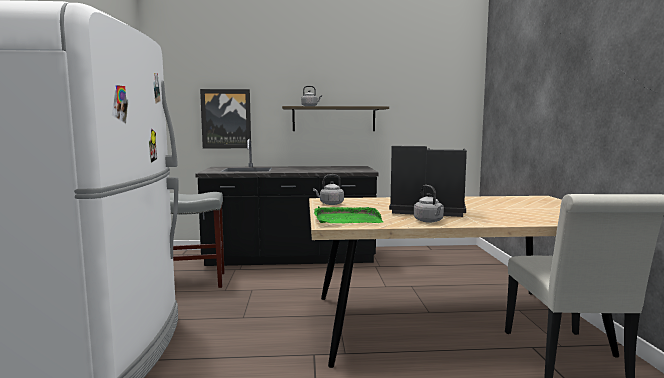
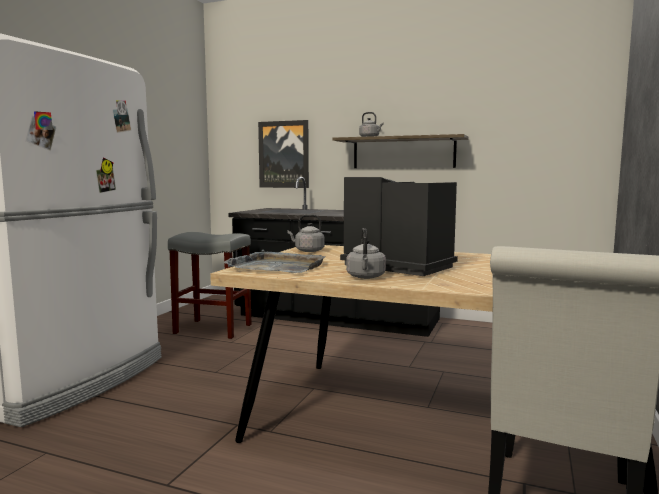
camera: 25 degrees right, 0 degrees up
green tray [314,206,383,223] -> grey tray [223,250,325,273]

